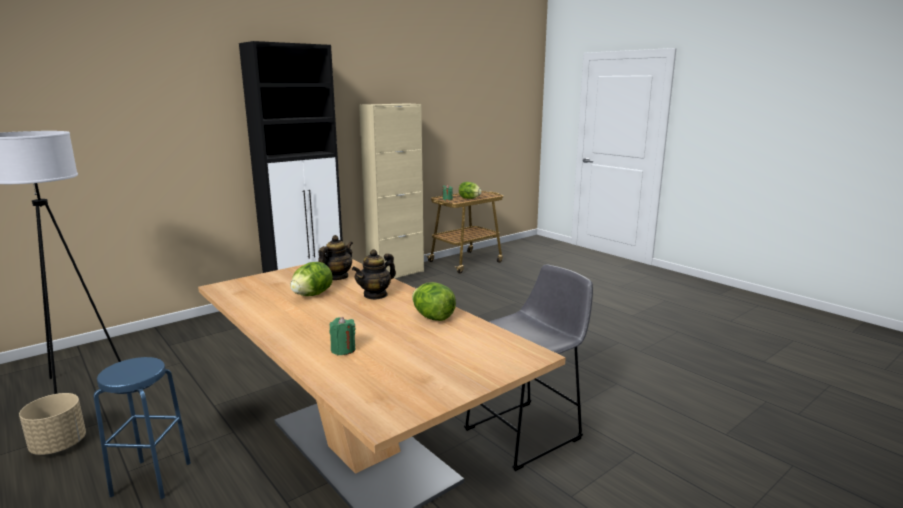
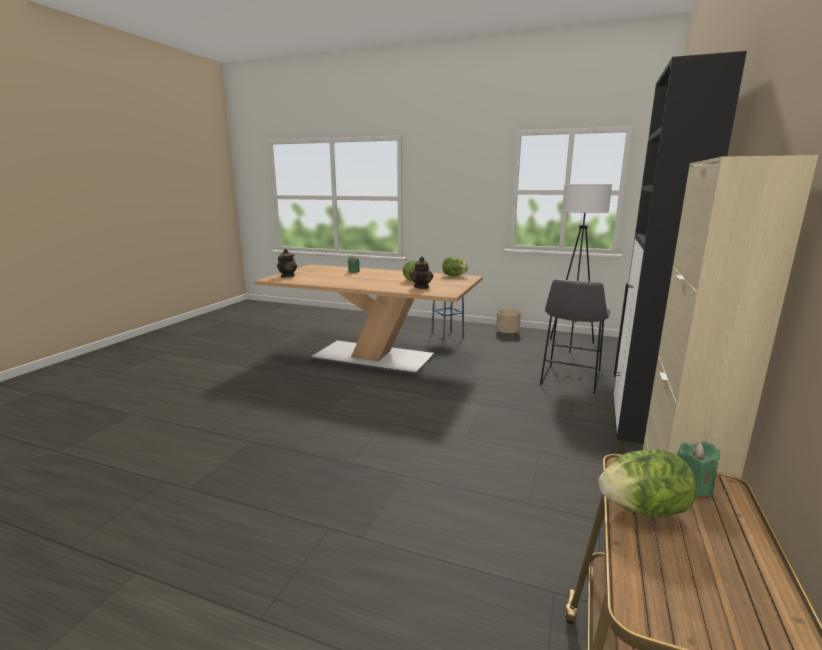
camera: 150 degrees right, 0 degrees up
teapot [352,249,396,300] -> teapot moved to [277,249,297,277]
lettuce [412,282,456,321] -> lettuce moved to [442,257,468,276]
grey stool [464,265,593,471] -> grey stool moved to [540,279,610,394]

